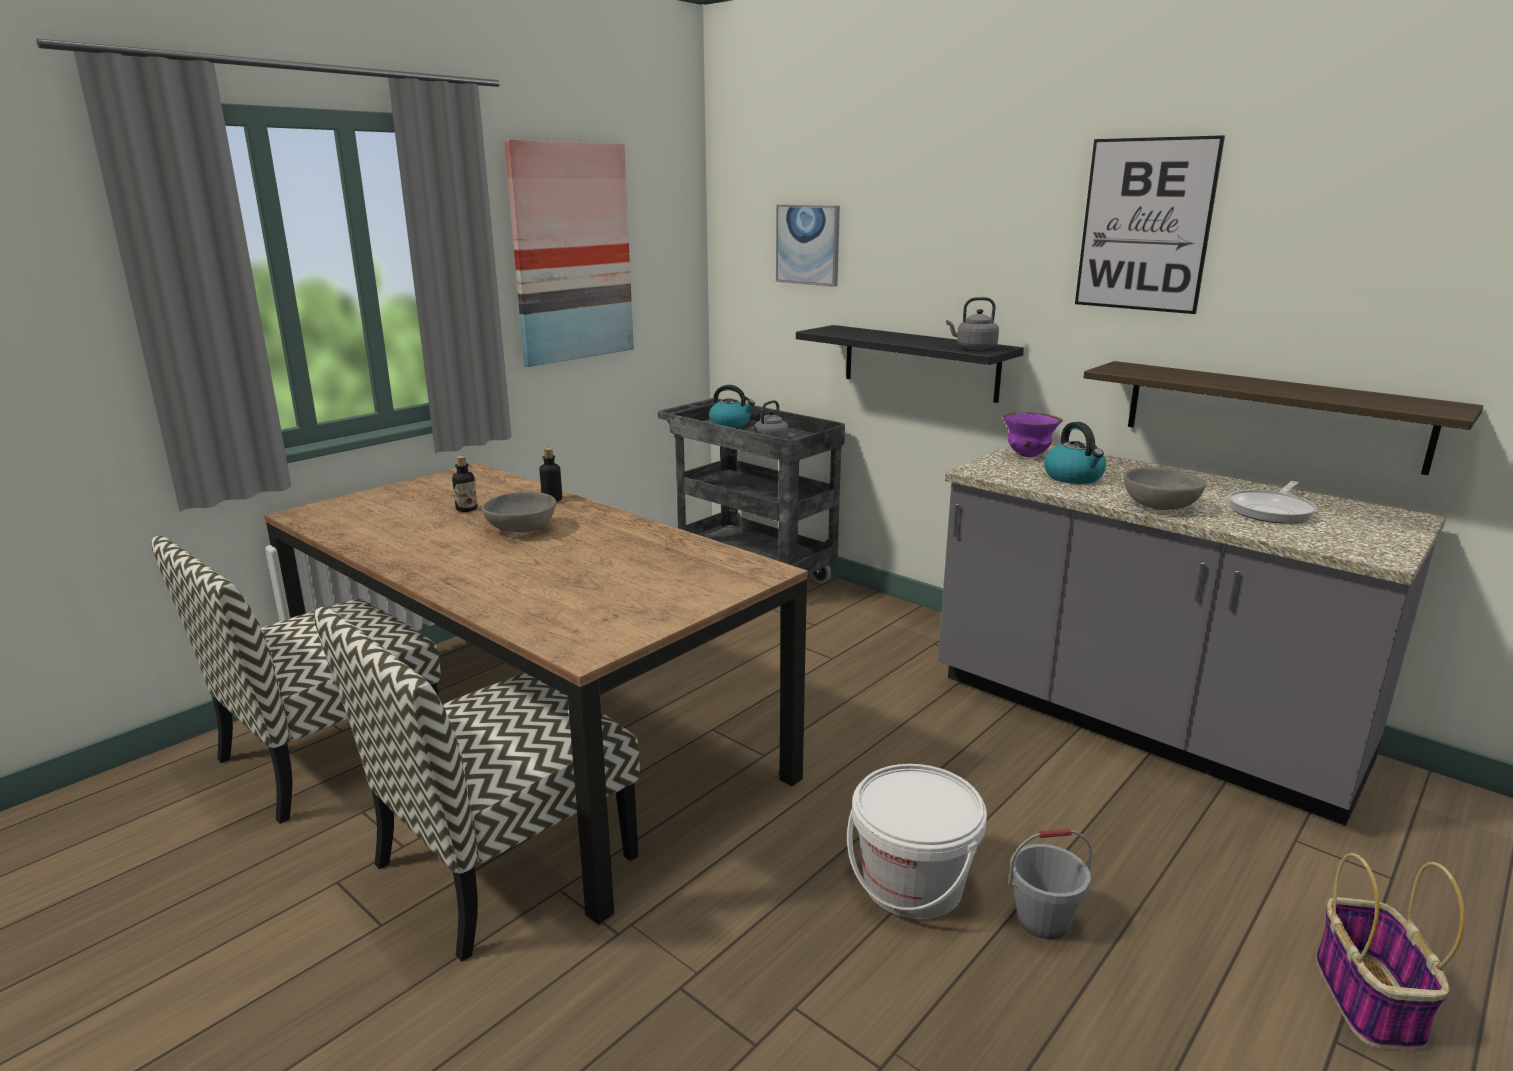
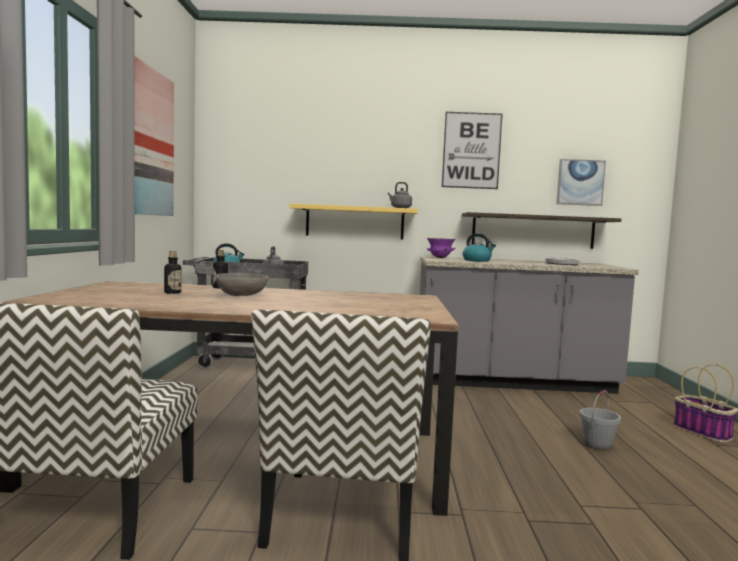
camera: 40 degrees left, 15 degrees down
picture [776,205,840,287] -> picture moved to [557,159,606,206]
black shelf [796,325,1024,403] -> yellow shelf [290,204,418,239]
white bucket [847,764,987,919] -> none
grey bowl [1123,467,1206,510] -> none

